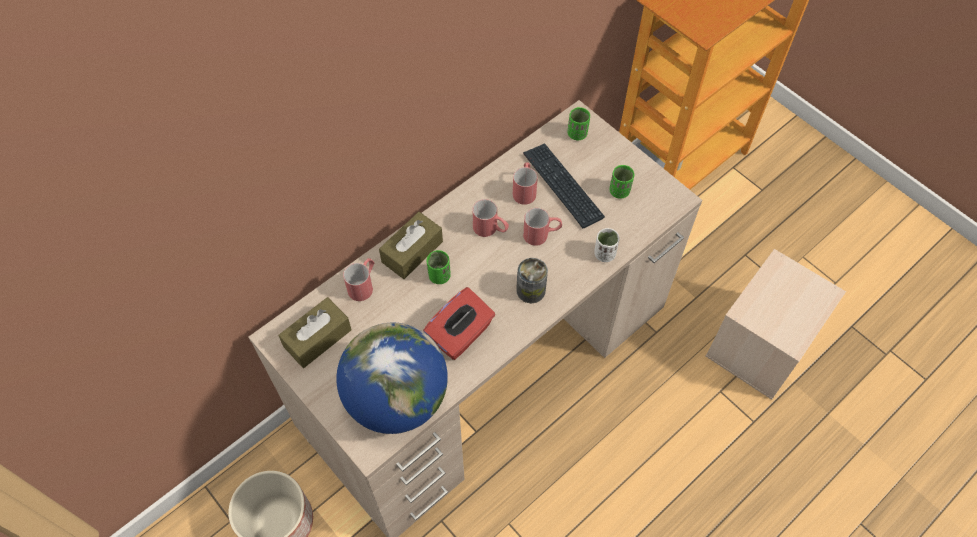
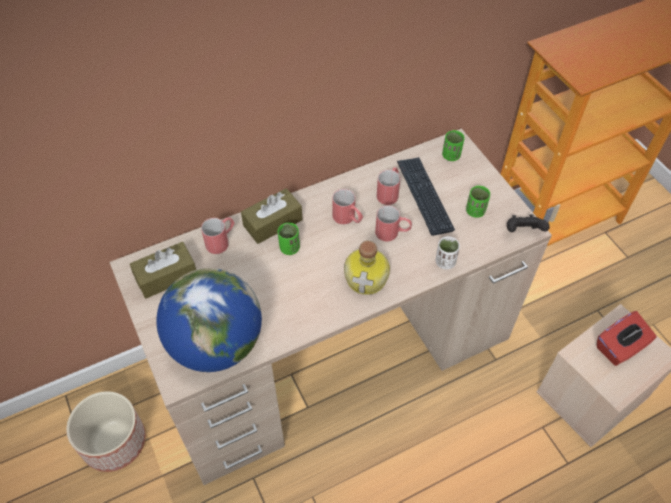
camera: 15 degrees right, 5 degrees down
red tissue box [423,287,495,360] -> red tissue box moved to [597,311,656,366]
can [516,258,548,303] -> bottle [344,241,390,295]
none -> black game controller [507,215,550,232]

